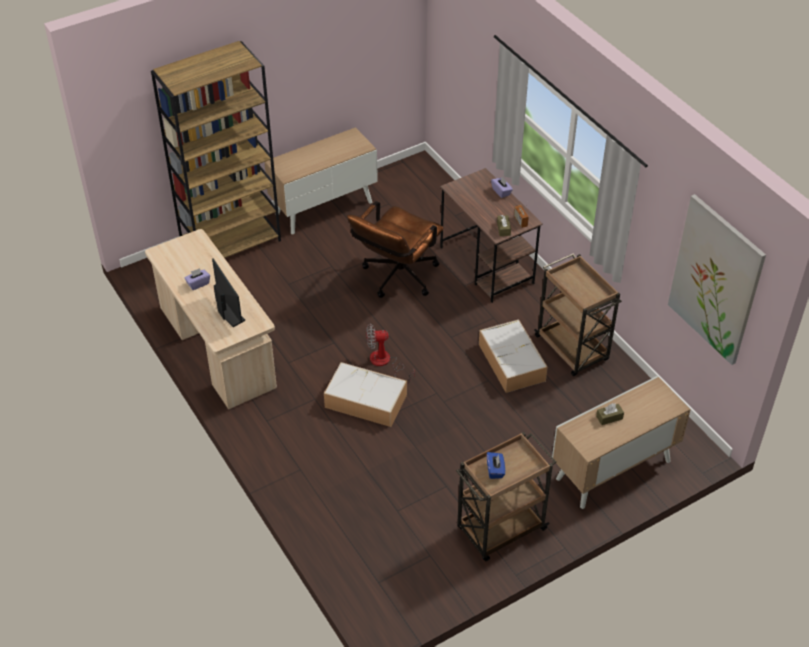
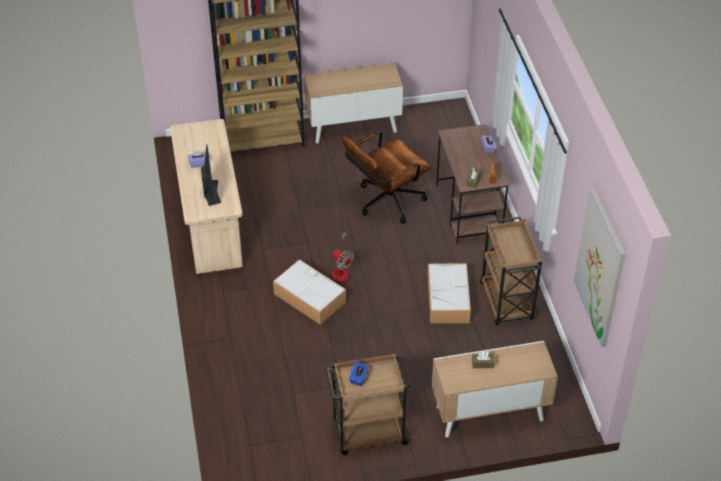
camera: 20 degrees right, 0 degrees up
fan [366,324,414,383] -> fan turned 150 degrees counterclockwise [331,232,354,283]

